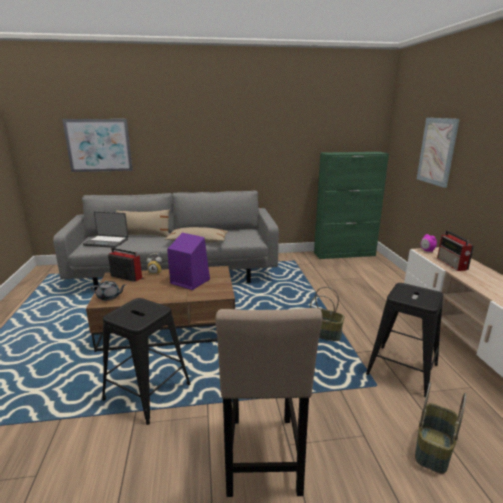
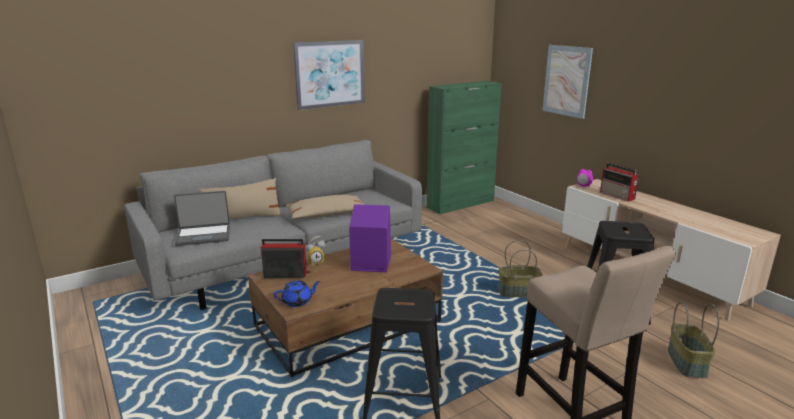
camera: 25 degrees left, 0 degrees up
picture [62,119,133,172] -> picture moved to [293,40,365,110]
grey teapot [91,281,125,301] -> blue teapot [274,281,320,307]

